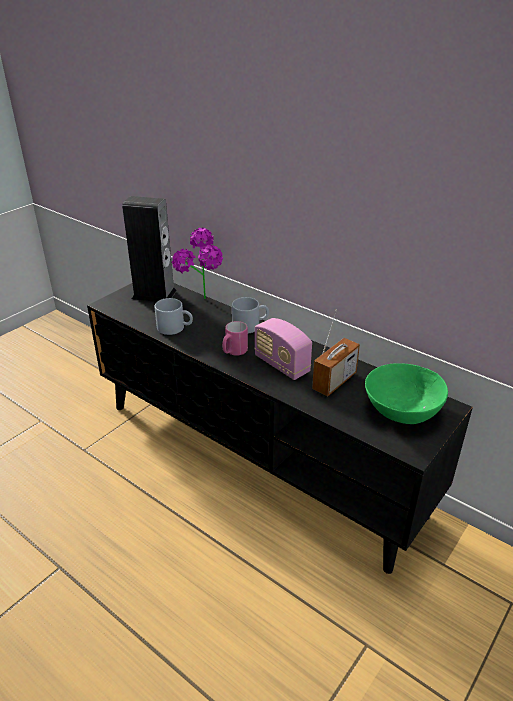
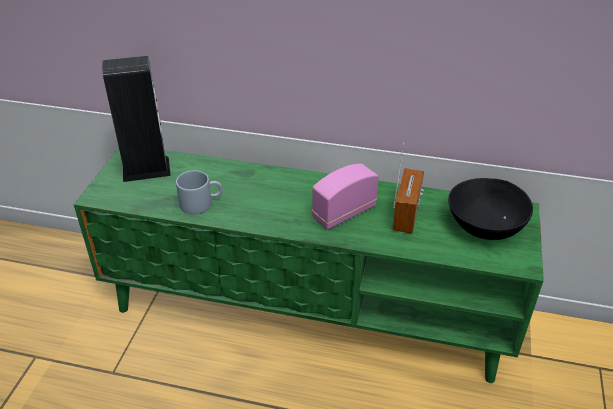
camera: 25 degrees left, 5 degrees up
black tv stand [87,283,473,574] -> green tv stand [73,148,544,383]
potted plant [172,228,223,299] -> none
pink mug [222,321,248,356] -> none
grey mug [232,297,269,333] -> none
radio [254,318,312,380] -> radio turned 120 degrees clockwise [312,164,378,230]
green bowl [365,363,448,424] -> black bowl [448,178,533,240]

